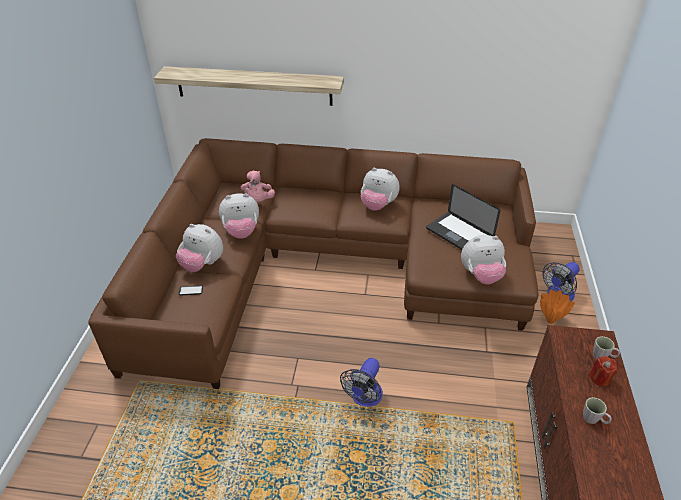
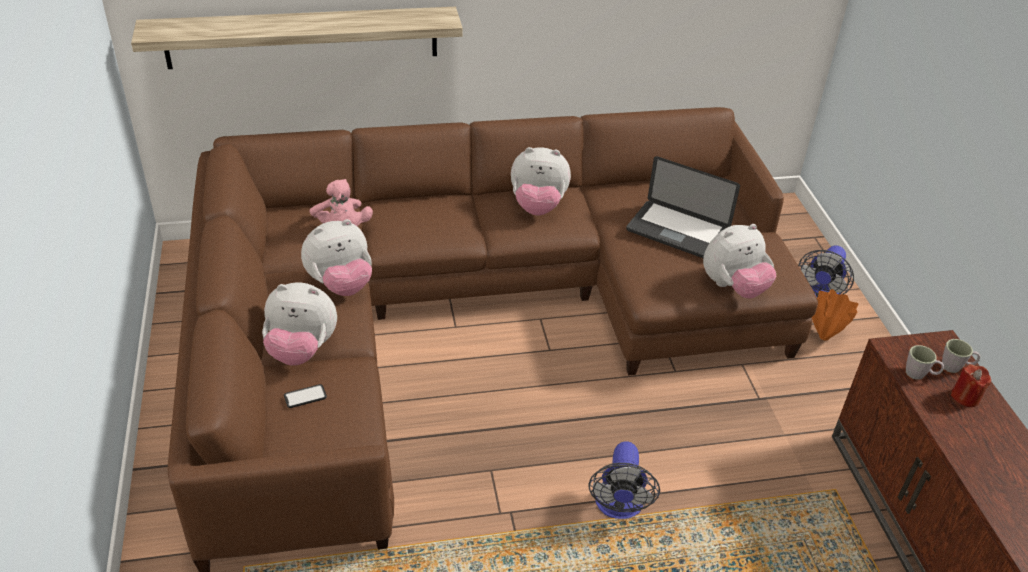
camera: 20 degrees left, 0 degrees up
grey mug [583,397,611,424] -> grey mug moved to [906,345,944,380]

